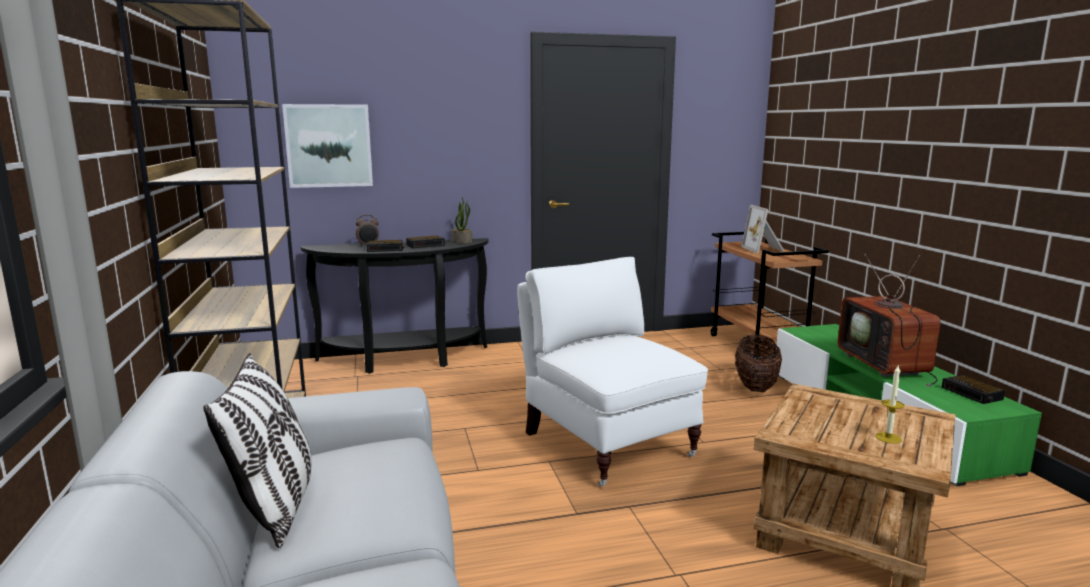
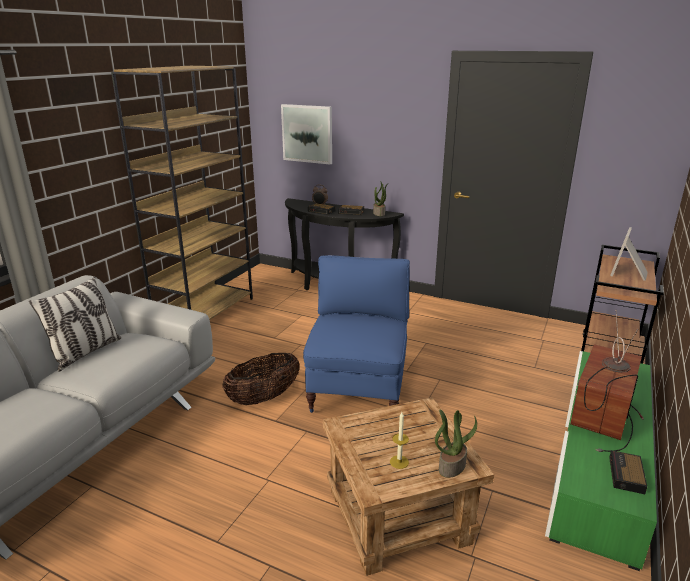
camera: 40 degrees right, 10 degrees up
white armchair [517,257,708,486] -> blue armchair [303,255,410,413]
basket [735,335,782,392] -> basket moved to [222,353,300,405]
none -> potted plant [435,410,477,478]

